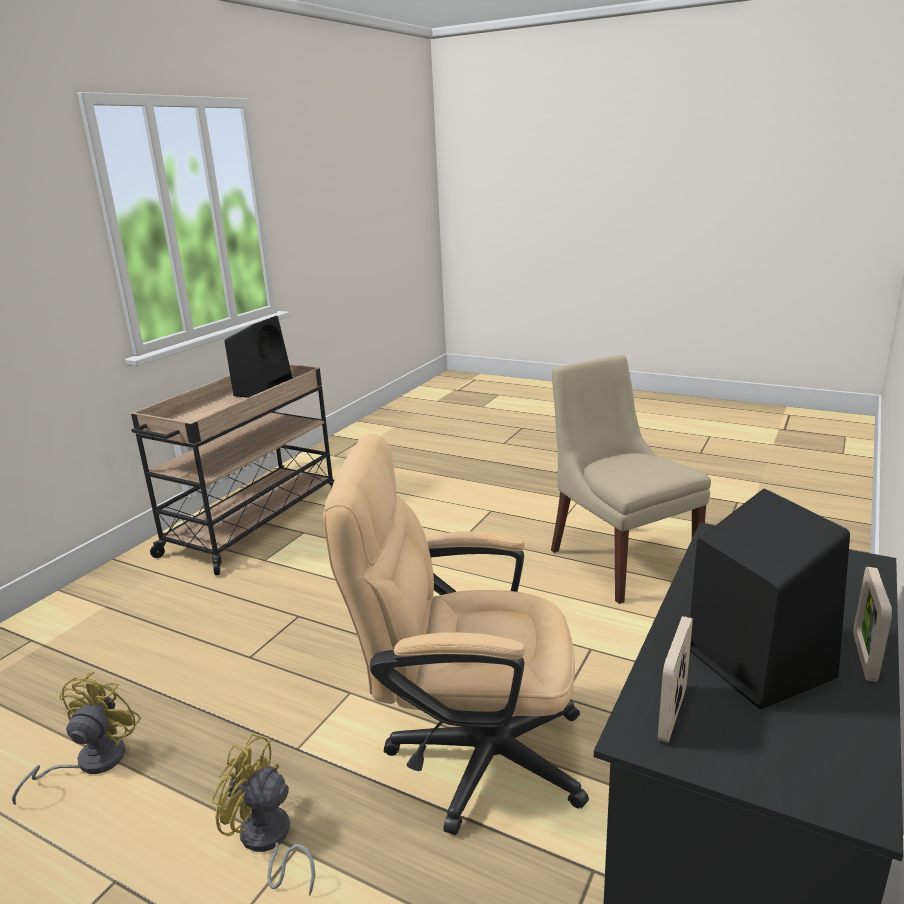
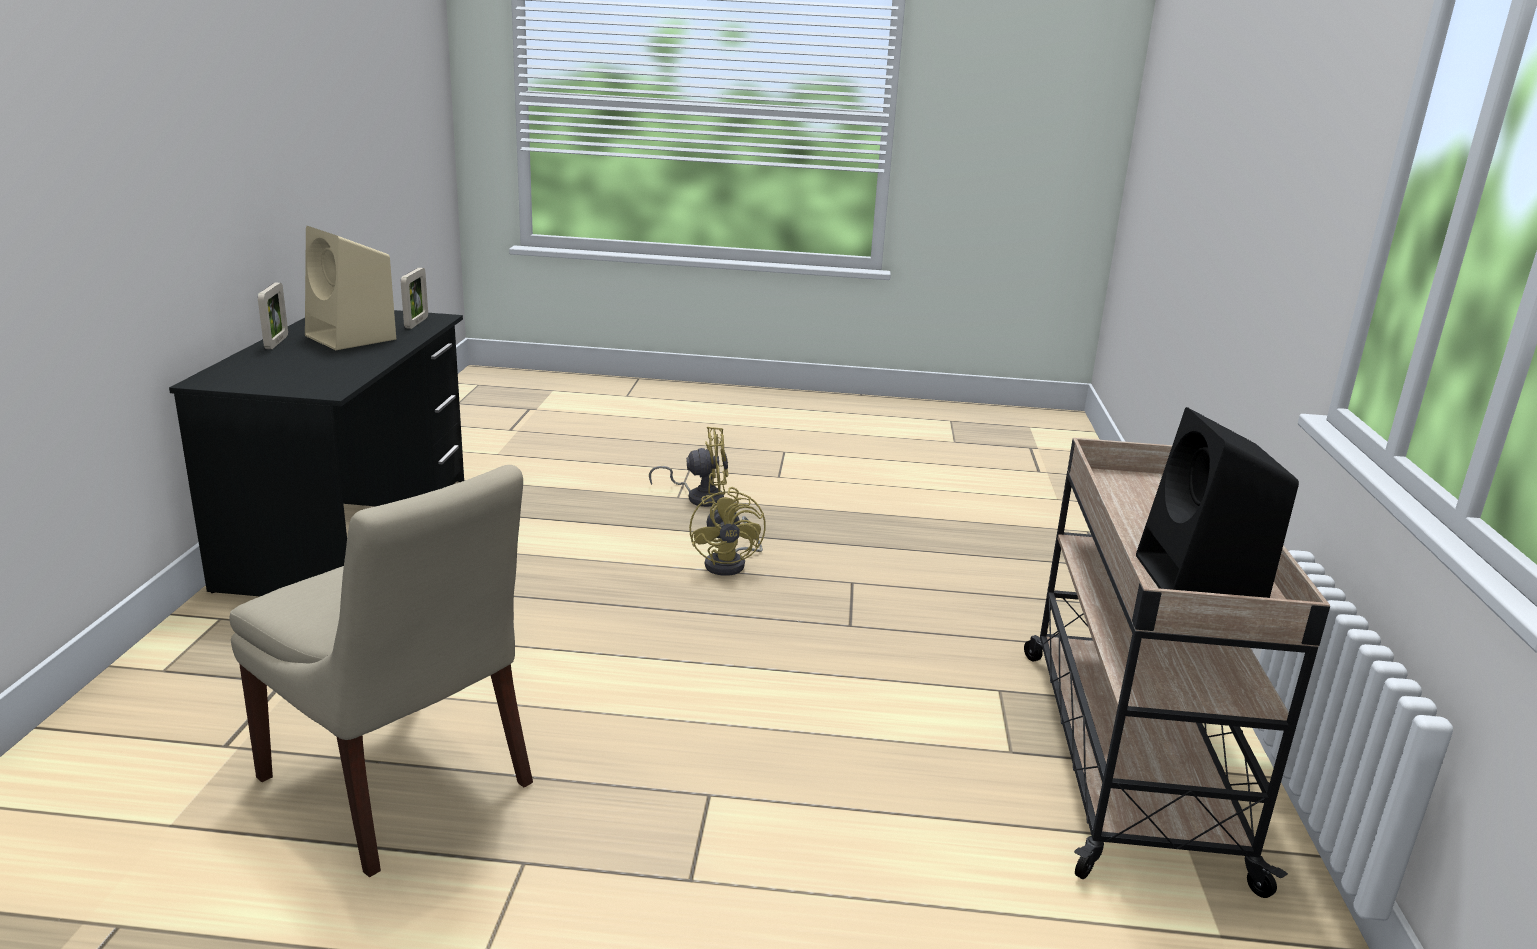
camera: 155 degrees right, 0 degrees up
yellow fan [12,671,141,805] -> yellow fan moved to [689,487,766,576]
beige office chair [323,434,589,835] -> none
black speaker [690,489,850,710] -> beige speaker [305,226,396,350]

